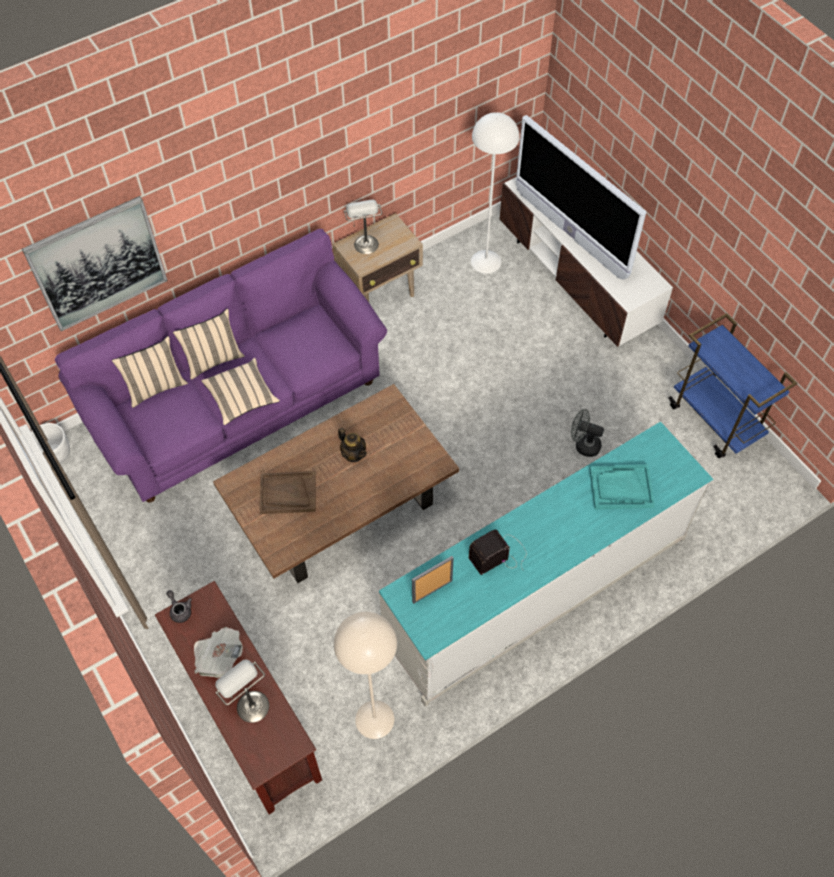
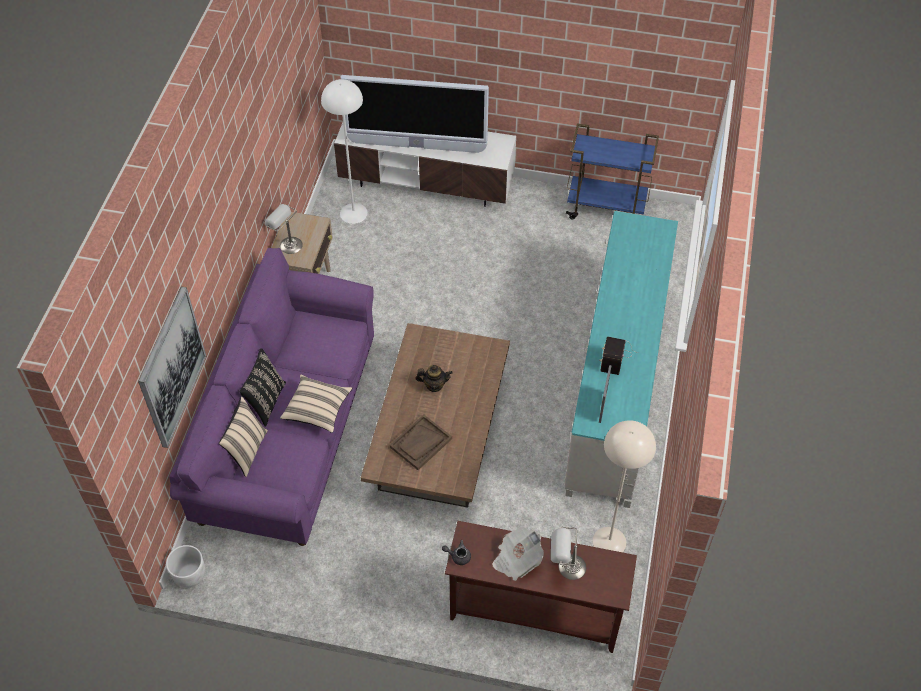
camera: 45 degrees left, 5 degrees down
beige pillow [173,309,245,380] -> black pillow [240,348,286,427]
grey fan [571,409,604,457] -> none
turquoise tray [589,465,655,510] -> none

